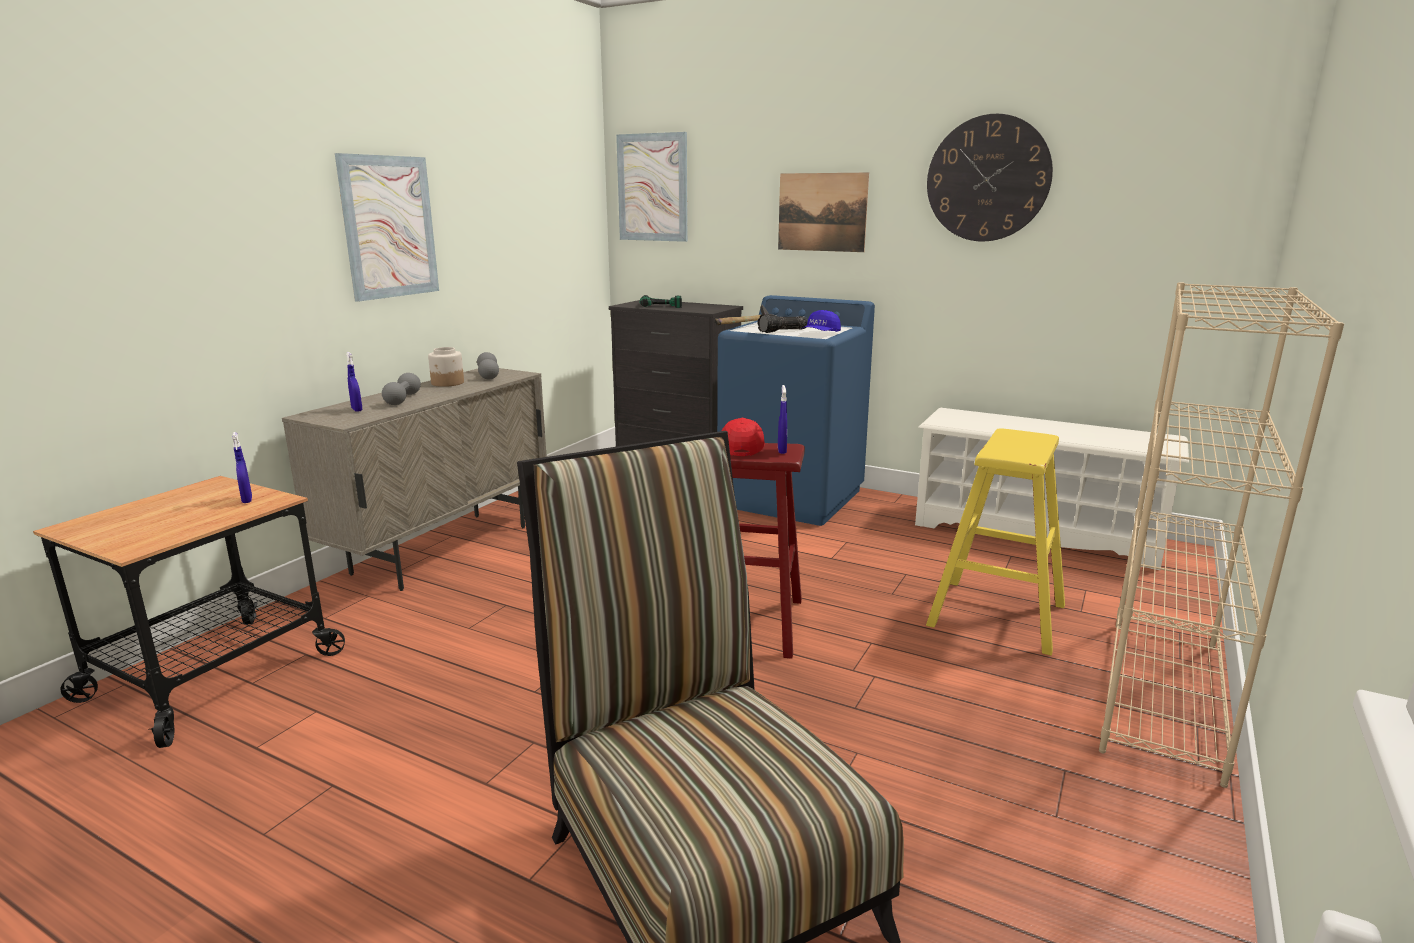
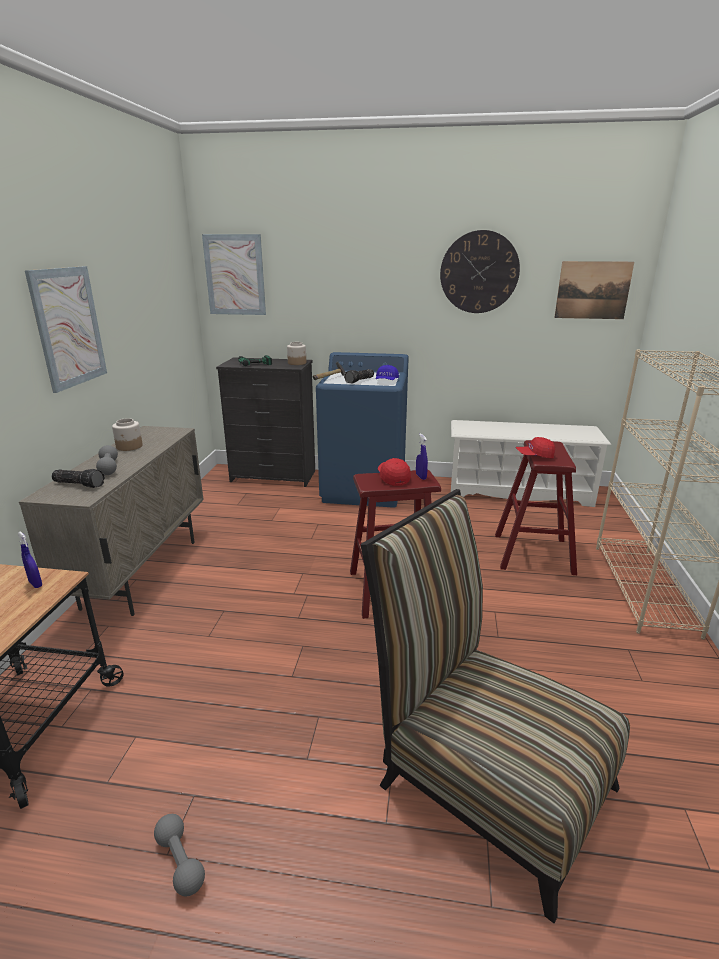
camera: 20 degrees left, 5 degrees up
blue spray bottle [346,352,362,412] -> flashlight [52,469,105,488]
grey dumbbell [477,352,499,380] -> grey dumbbell moved to [154,814,205,897]
picture [778,173,869,252] -> picture moved to [554,261,634,319]
yellow stool [926,428,1065,656] -> red stool [495,440,577,575]
none -> jar [287,342,306,365]
none -> red cap [516,437,555,459]

